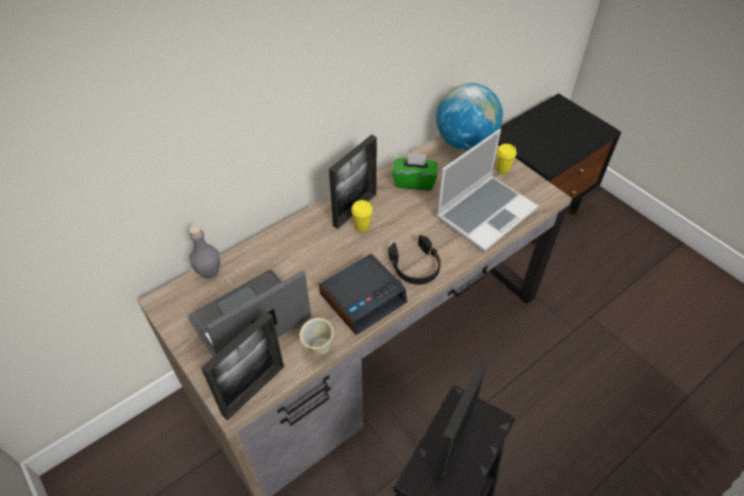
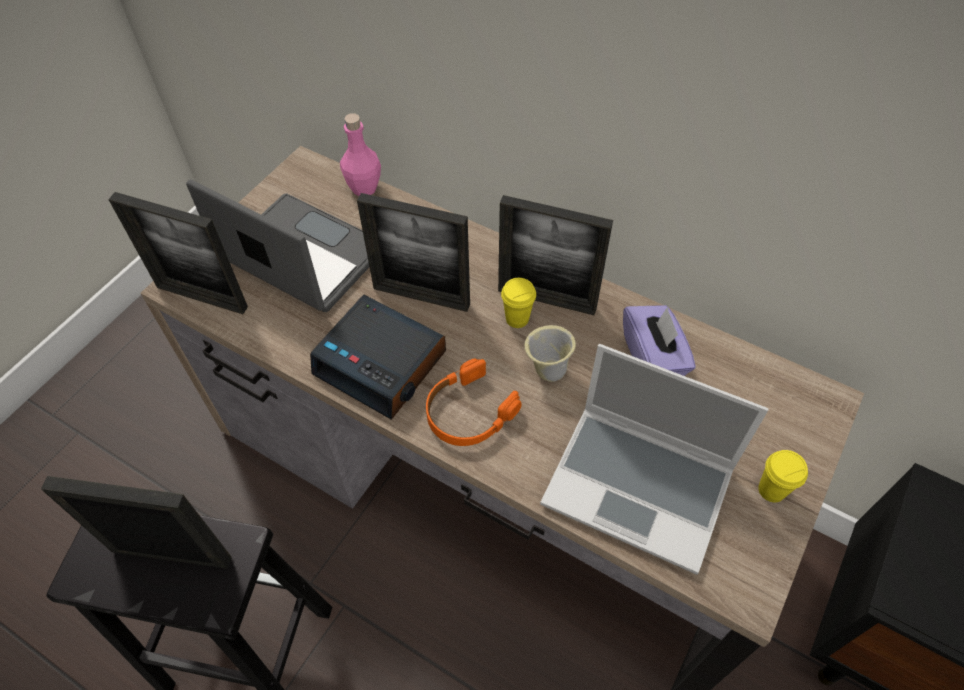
camera: 70 degrees right, 5 degrees up
grey bottle [189,225,220,279] -> pink bottle [340,113,381,196]
beige mug [300,318,334,355] -> beige mug moved to [524,325,576,382]
black headphones [388,235,441,285] -> orange headphones [426,359,522,446]
green tissue box [392,152,438,190] -> purple tissue box [623,305,696,376]
globe [436,83,503,151] -> none
none -> picture frame [357,193,470,312]

